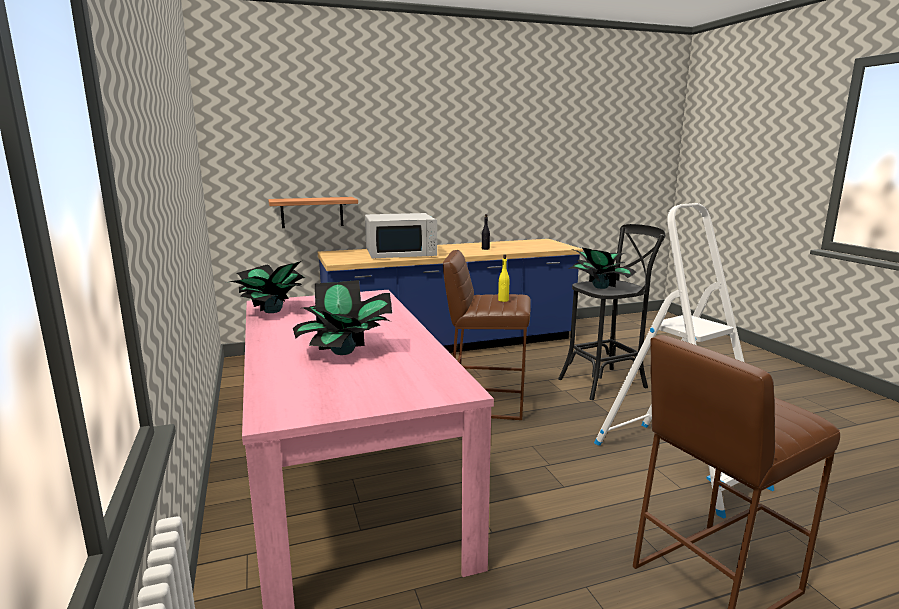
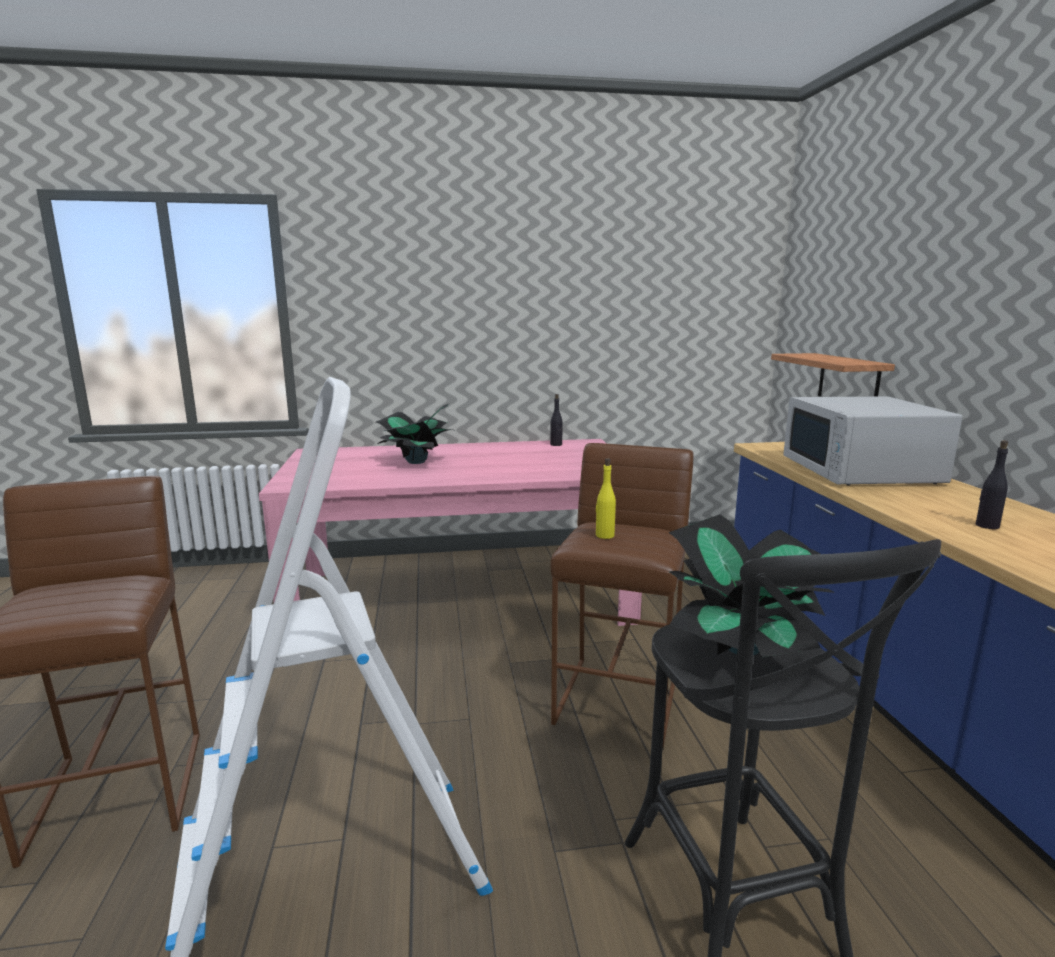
camera: 100 degrees right, 0 degrees up
potted plant [227,261,305,313] -> black bottle [550,394,563,446]

